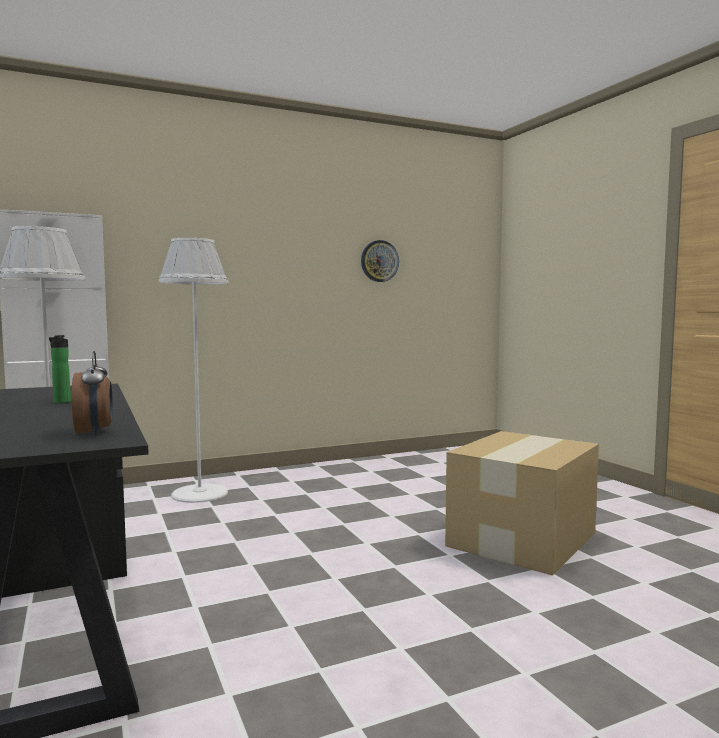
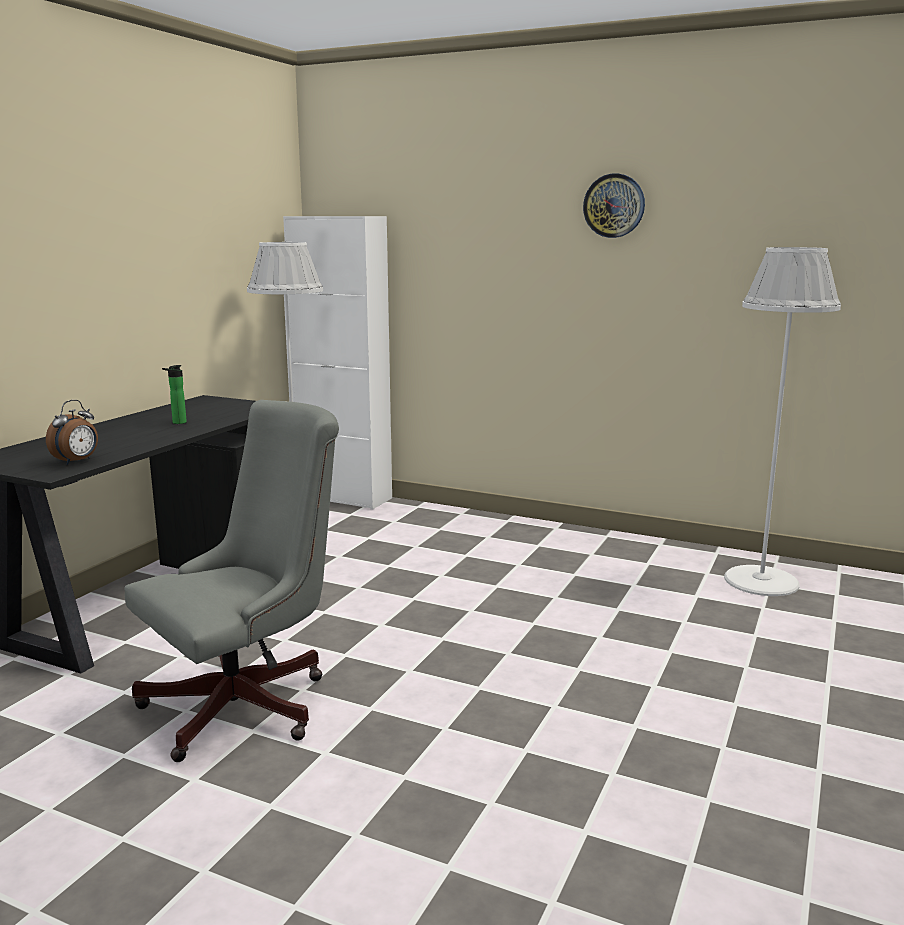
camera: 50 degrees right, 10 degrees up
white floor lamp [159,238,228,503] -> white floor lamp moved to [724,247,841,596]
wall clock [361,240,399,282] -> wall clock moved to [583,173,645,238]
cardboard box [445,431,599,575] -> none
none -> grey office chair [125,400,339,762]

